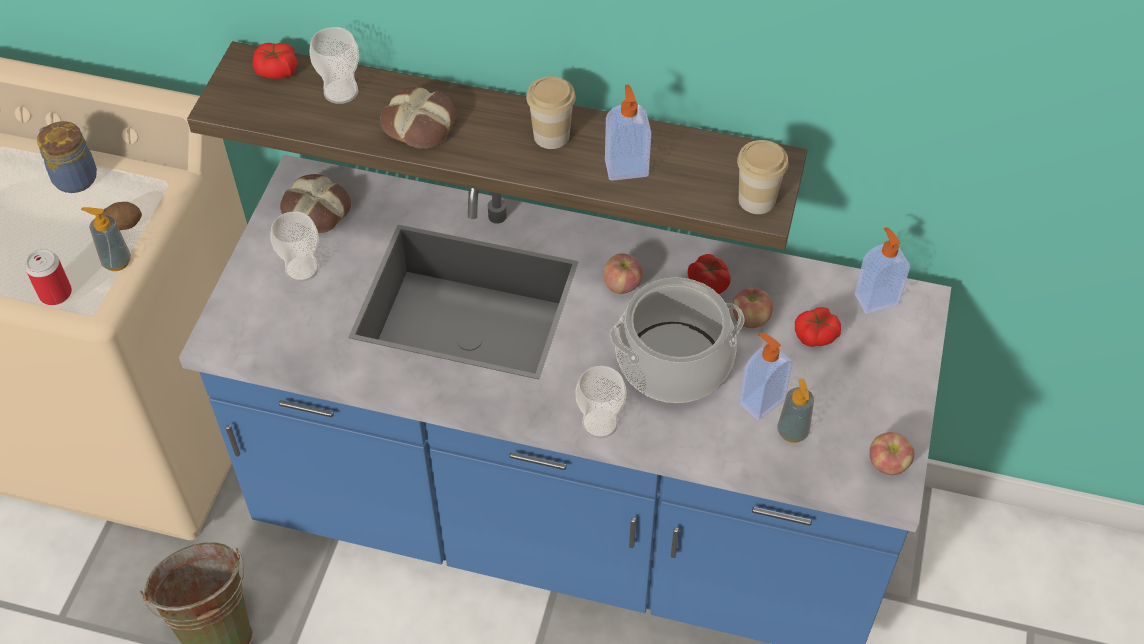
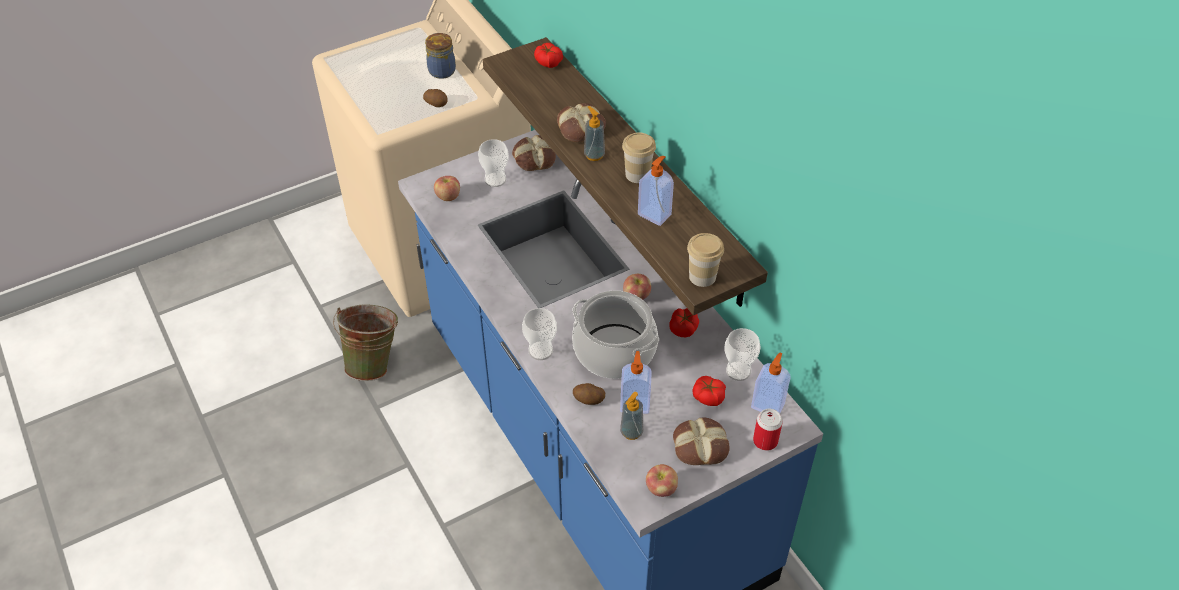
camera: 45 degrees right, 5 degrees down
can [25,249,72,305] -> can moved to [753,409,783,451]
soap dispenser [81,207,131,271] -> soap dispenser moved to [584,106,605,161]
cup [309,27,359,104] -> cup moved to [724,328,760,381]
apple [732,287,773,328] -> apple moved to [434,176,460,201]
none -> potato [573,383,605,405]
none -> bread [673,418,730,465]

